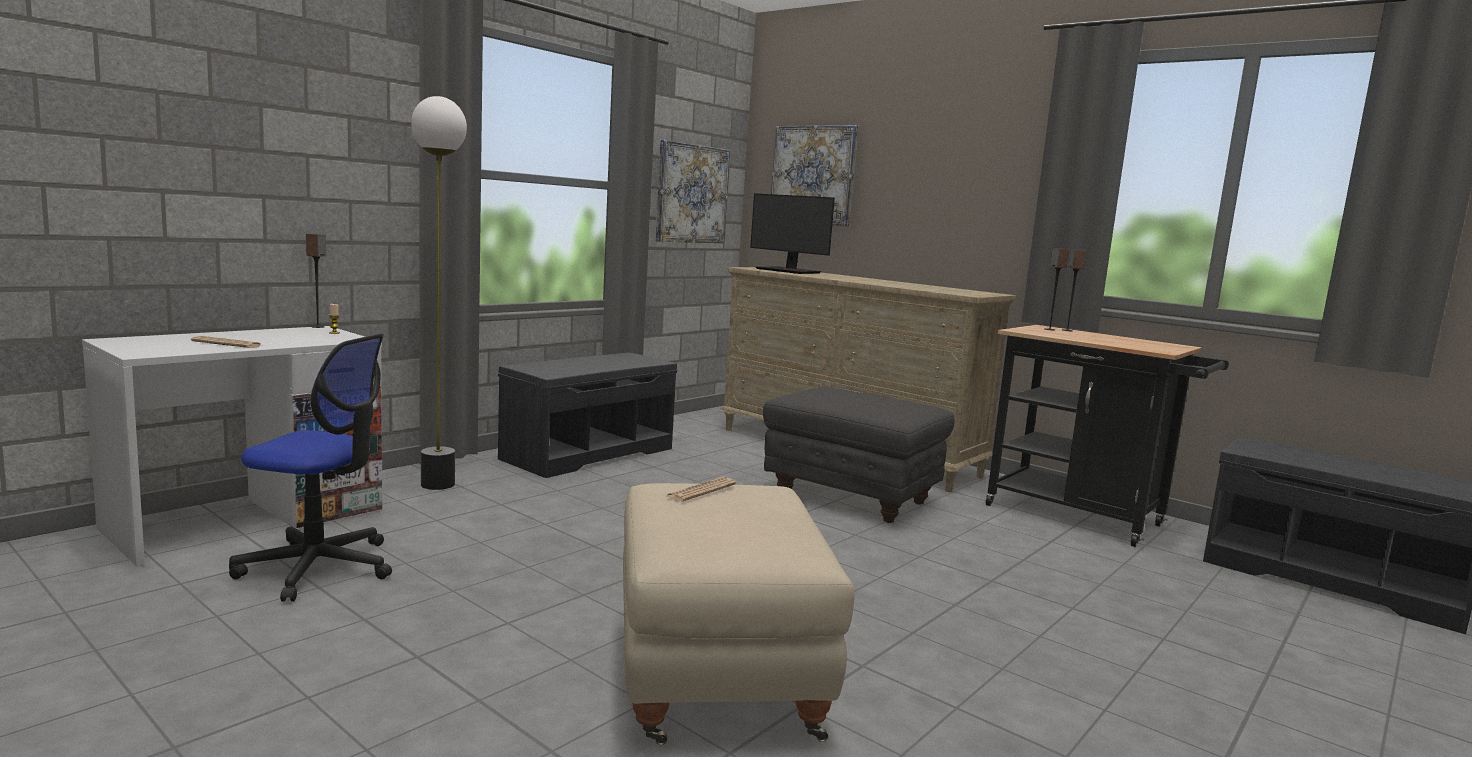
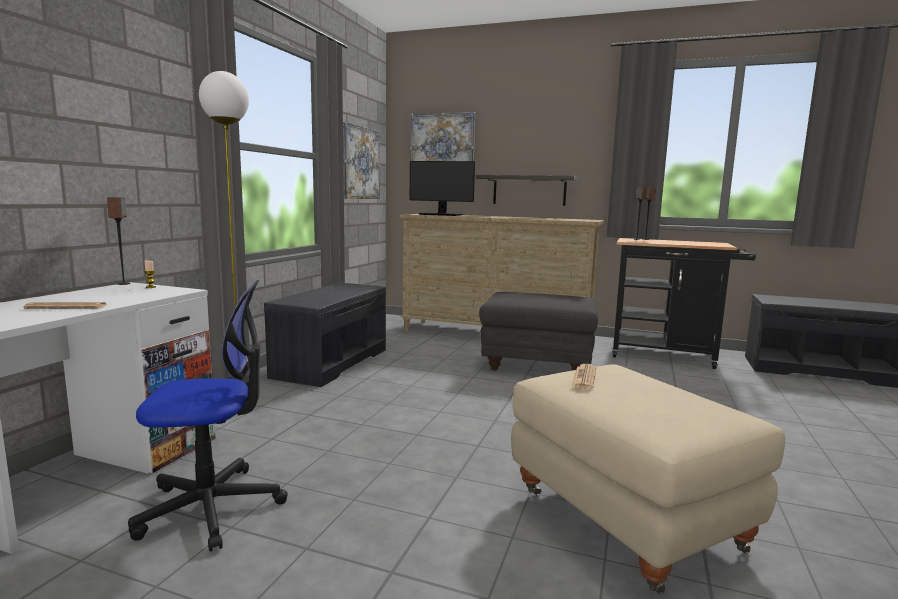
camera: 20 degrees left, 0 degrees up
none -> shelf [476,175,578,206]

